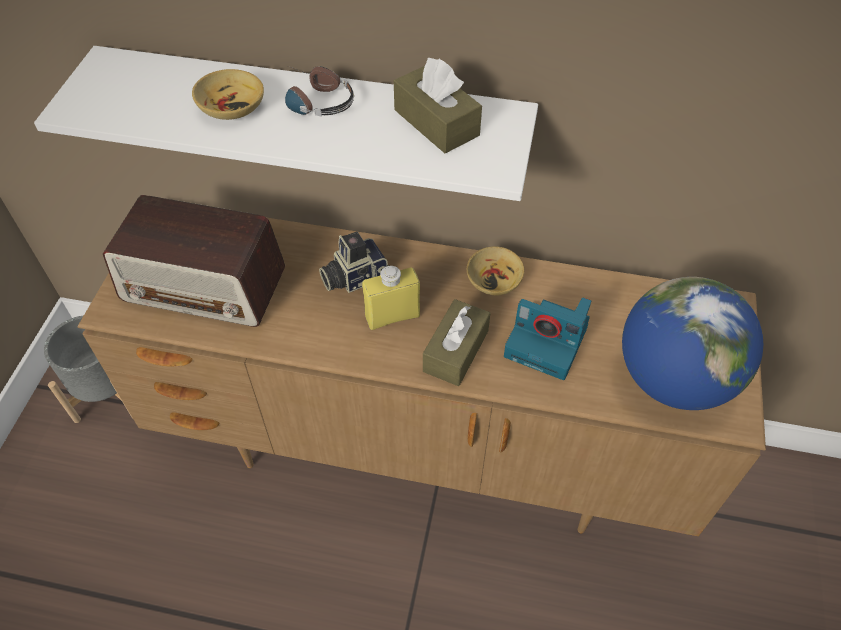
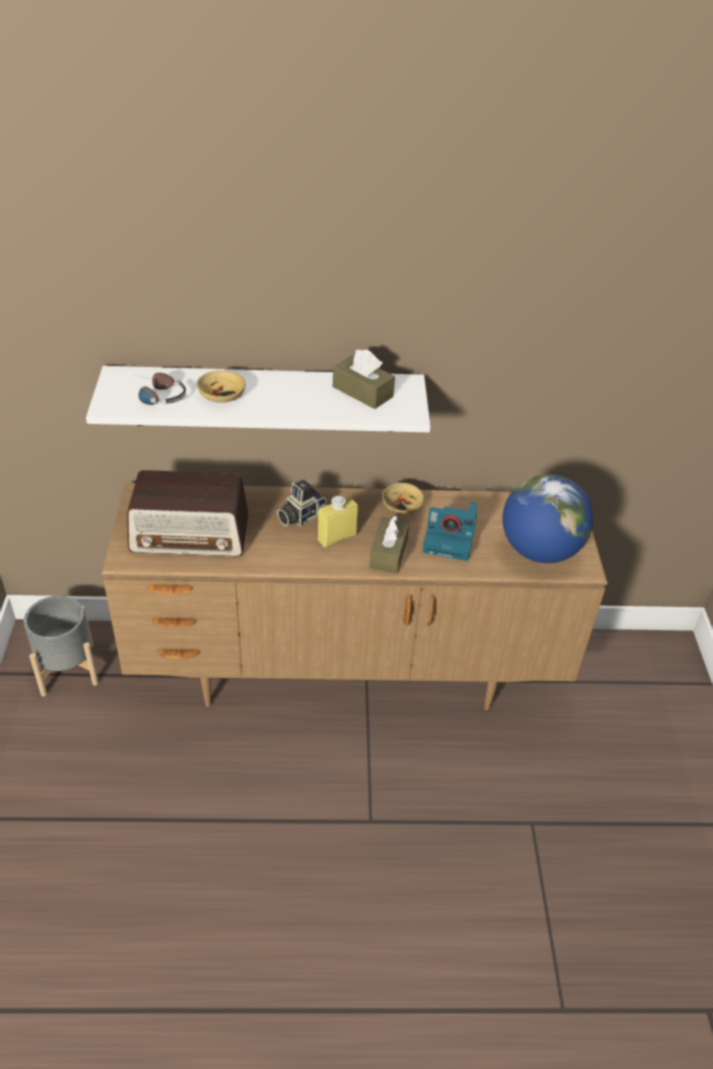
camera: 15 degrees left, 10 degrees down
headphones [285,66,354,117] -> headphones moved to [136,373,186,405]

